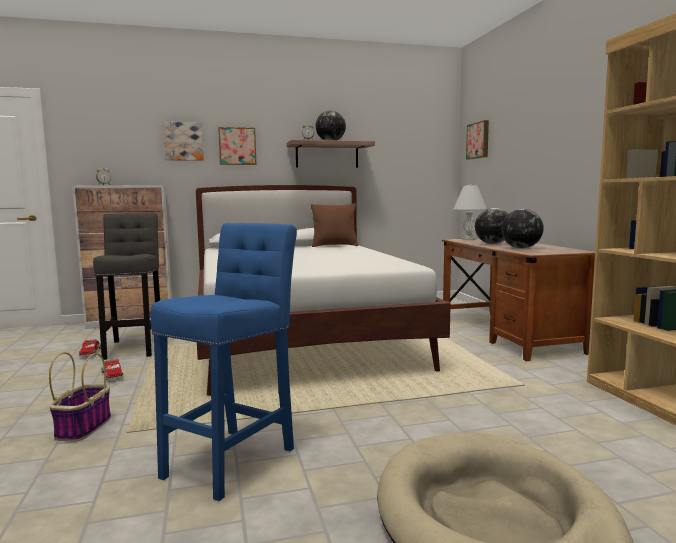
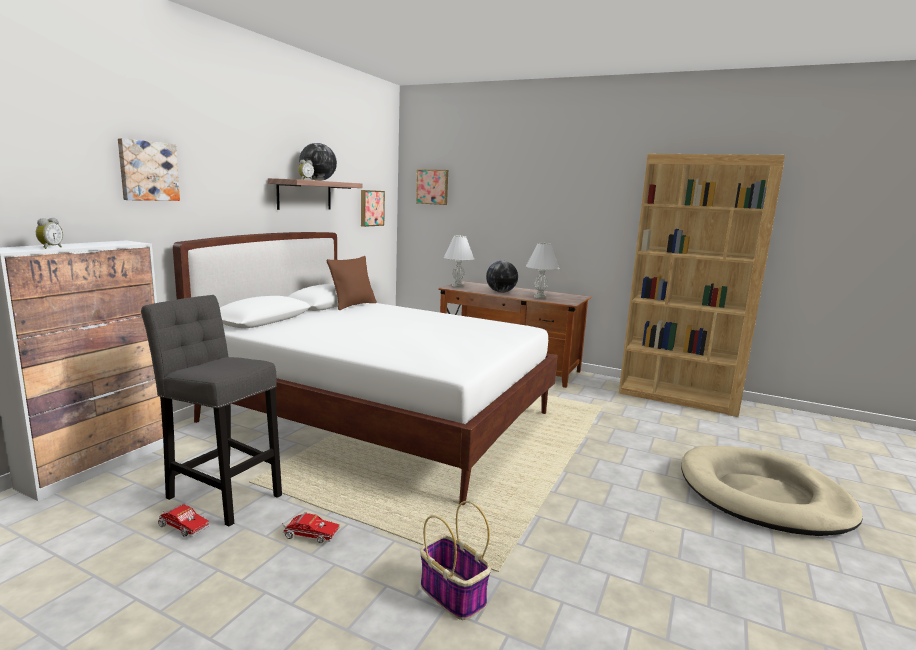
camera: 50 degrees left, 5 degrees up
blue stool [151,223,297,501] -> none
picture [218,127,257,165] -> picture moved to [361,190,385,227]
globe [501,209,544,249] -> white table lamp [526,242,559,298]

